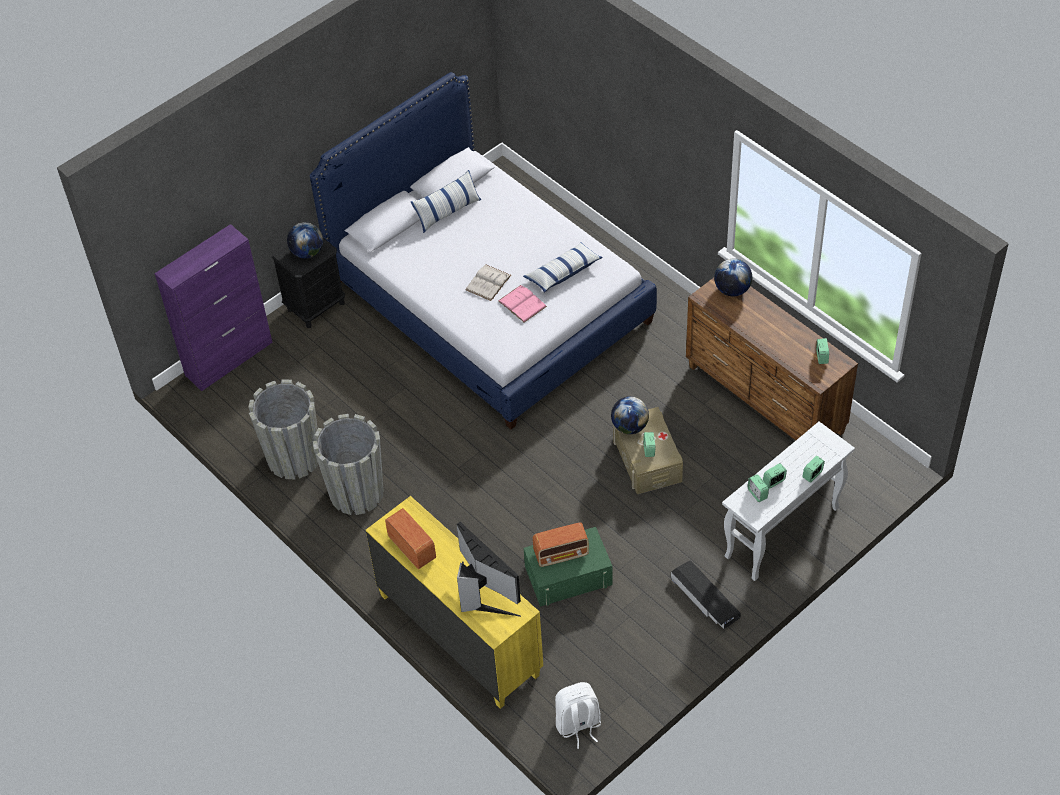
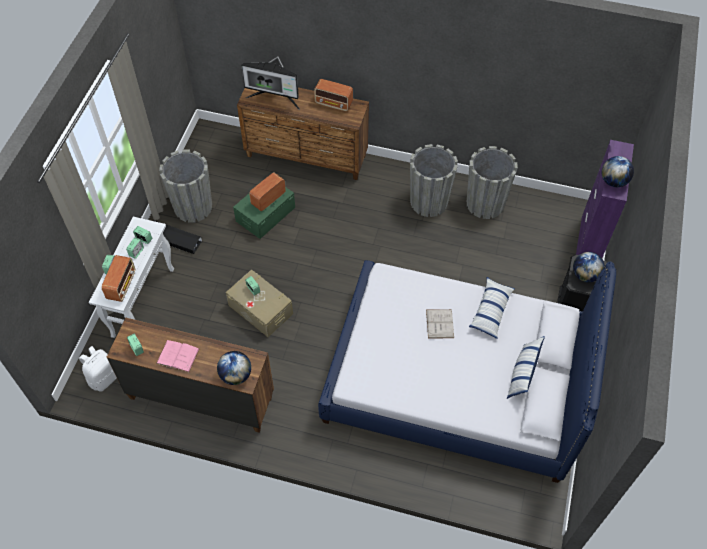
camera: 145 degrees right, 5 degrees up
yellow dresser [366,496,543,709] -> brown dresser [237,87,369,180]
pink book [498,285,547,323] -> pink book moved to [156,340,199,372]
pillow [523,242,603,293] -> pillow moved to [469,277,514,339]
white backpack [555,682,601,749] -> white backpack moved to [79,346,117,392]
globe [611,396,649,434] -> globe moved to [602,156,634,187]
none -> radio [102,255,135,302]
none -> grey planter [159,150,212,222]

